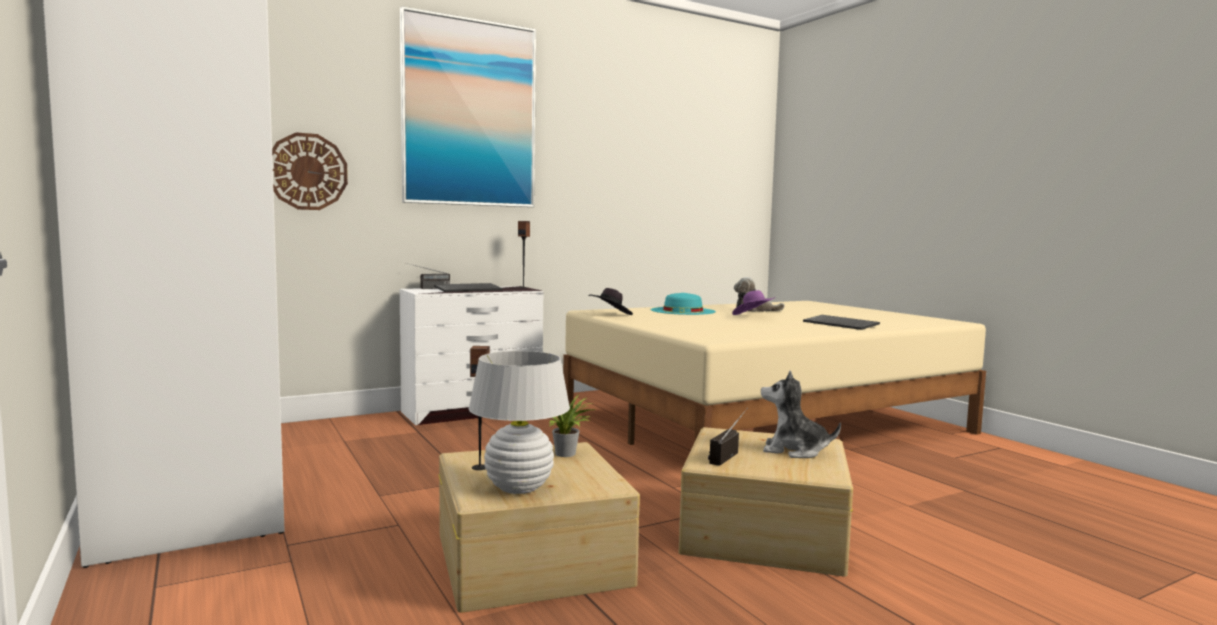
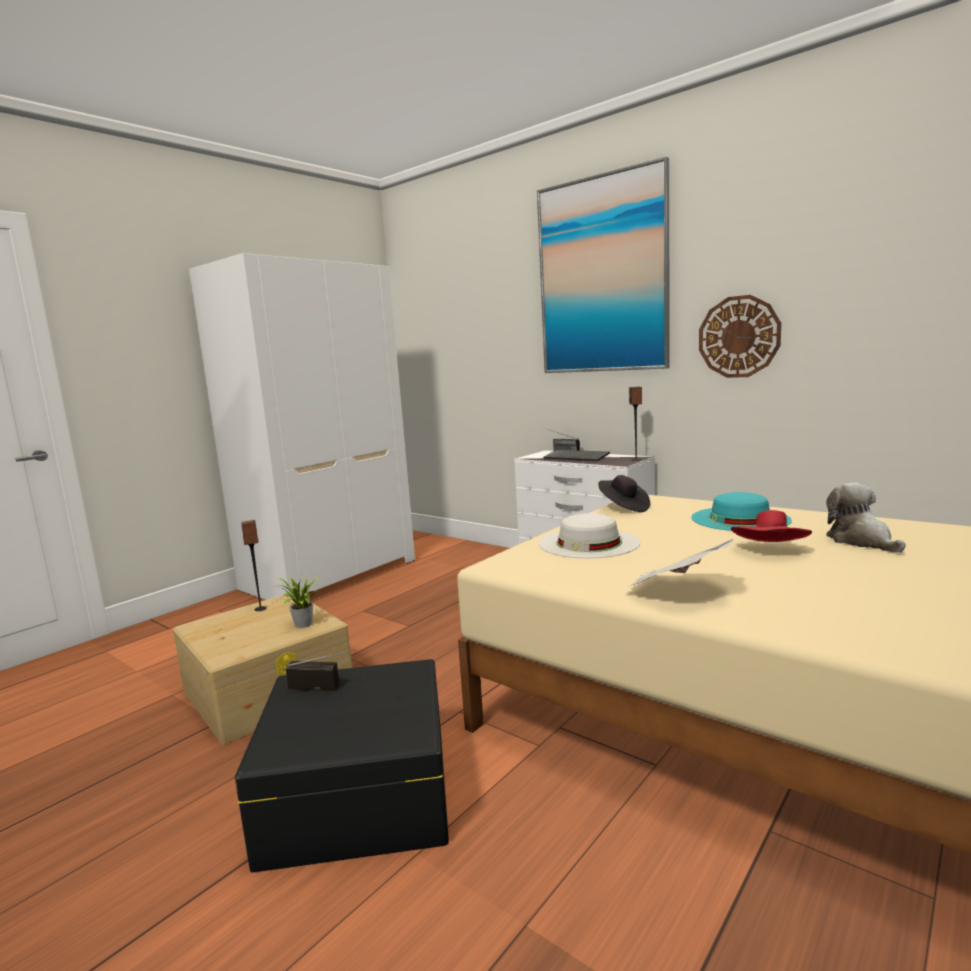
camera: 70 degrees right, 5 degrees up
wall clock [272,132,348,210] -> wall clock moved to [699,295,781,378]
white table lamp [469,351,570,494] -> none
beige storage box [679,427,853,577] -> black storage box [235,659,449,872]
purple hat [732,290,775,315] -> red hat [731,510,812,542]
plush toy [761,370,841,458] -> none
keyboard [803,315,880,330] -> none
none -> white hat [539,513,640,558]
none -> newspaper [631,539,734,586]

